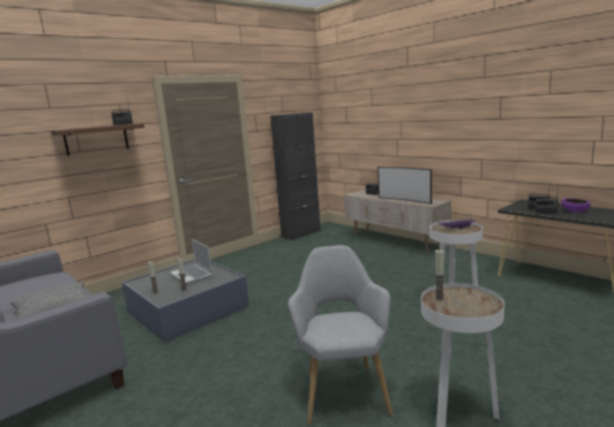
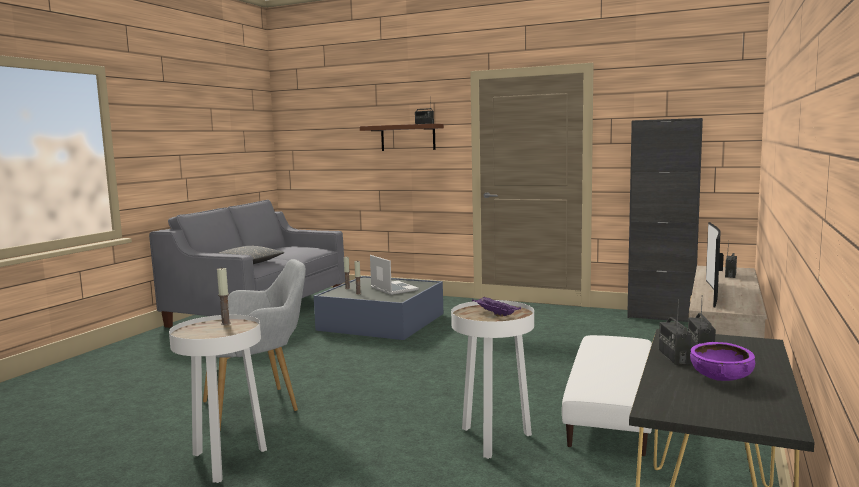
camera: 65 degrees right, 5 degrees down
laptop [170,239,213,284] -> laptop turned 120 degrees clockwise [370,255,419,295]
none -> white ottoman [562,335,652,456]

